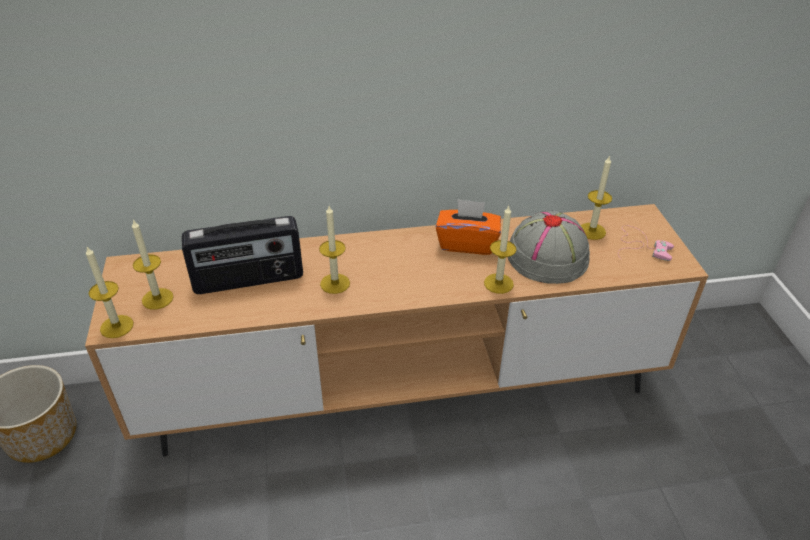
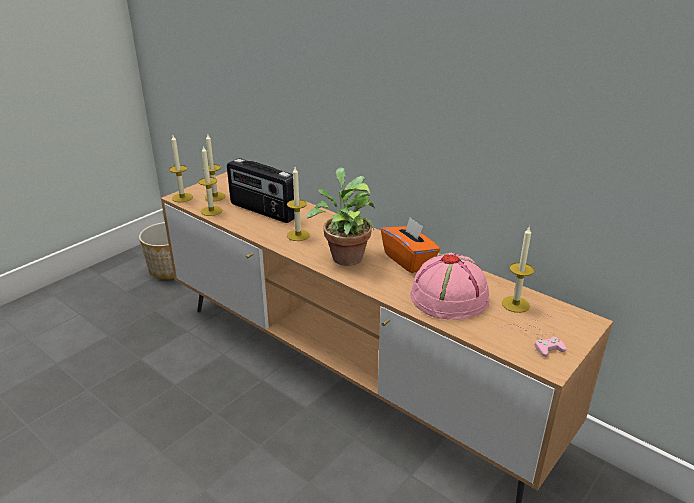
camera: 50 degrees right, 10 degrees down
candle [484,205,516,294] -> candle moved to [198,145,222,216]
grey hat [508,210,590,284] -> pink hat [411,253,489,320]
none -> potted plant [306,168,375,266]

